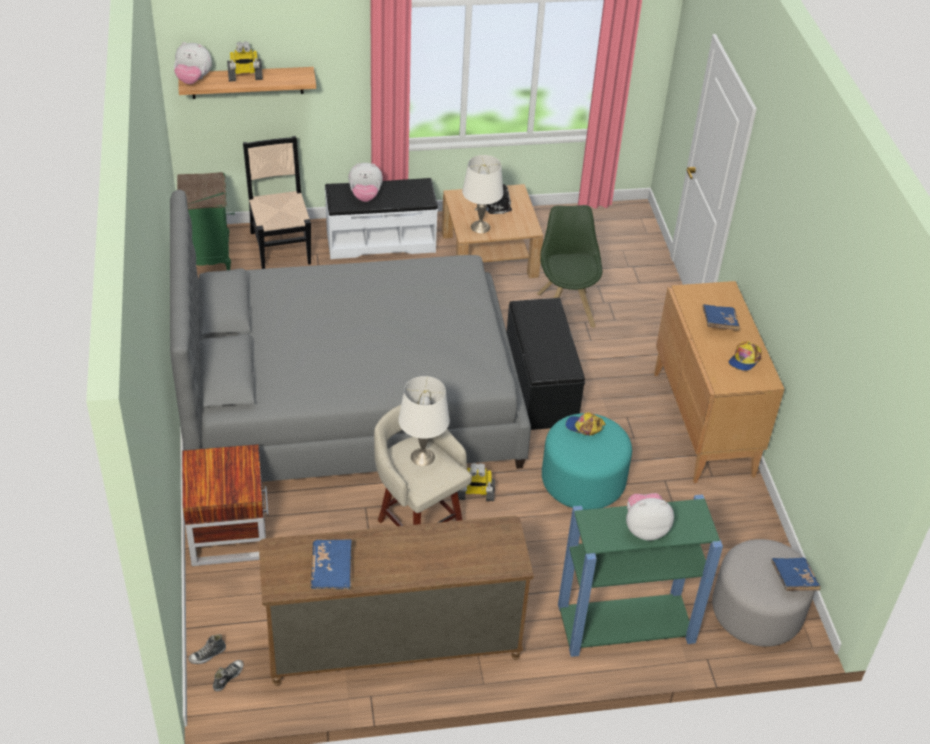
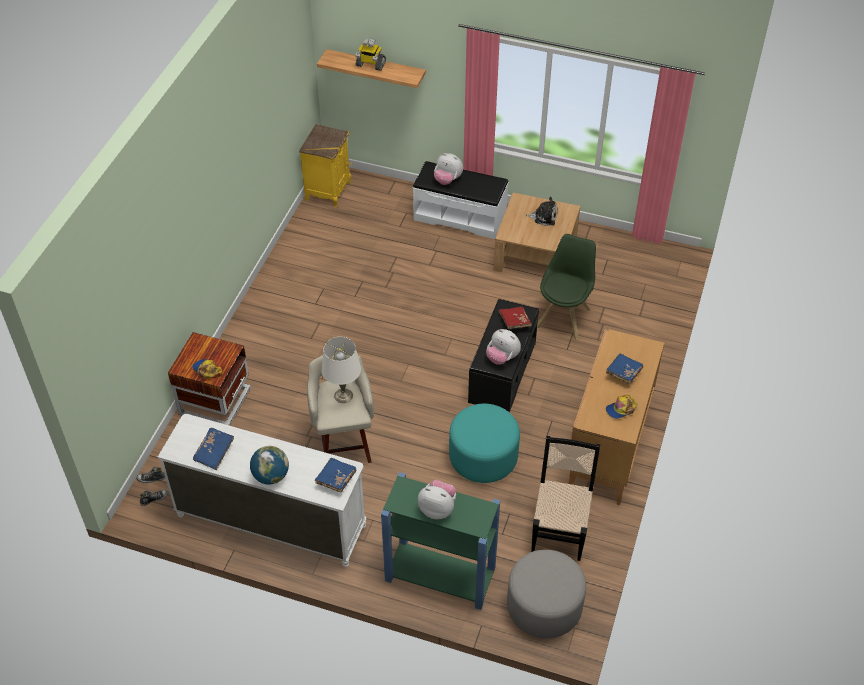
camera: 30 degrees right, 5 degrees up
grey bed [170,189,531,482] -> none
plush toy [174,42,212,84] -> plush toy moved to [486,329,521,365]
green nightstand [177,172,235,270] -> yellow nightstand [299,124,353,208]
chair [243,136,311,269] -> chair moved to [531,436,600,561]
brown dresser [259,516,534,686] -> white dresser [158,414,366,567]
toy robot [457,463,495,501] -> none
white table lamp [462,155,503,233] -> none
cap [565,412,606,435] -> cap moved to [192,359,222,378]
blue book [771,558,821,591] -> blue book moved to [315,458,357,493]
none -> globe [250,446,289,485]
none -> red book [499,307,532,330]

